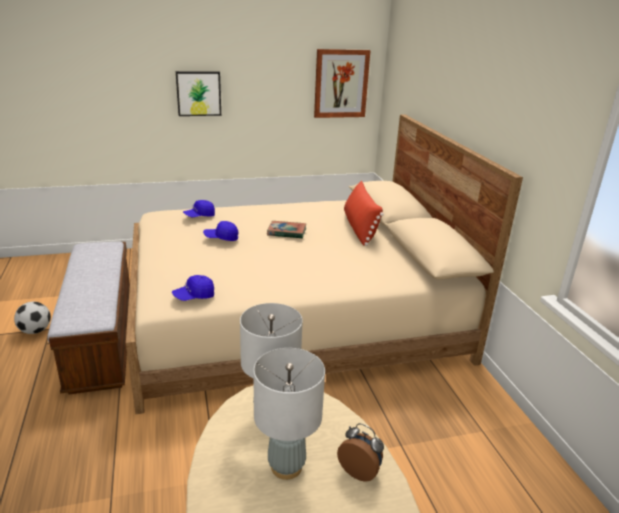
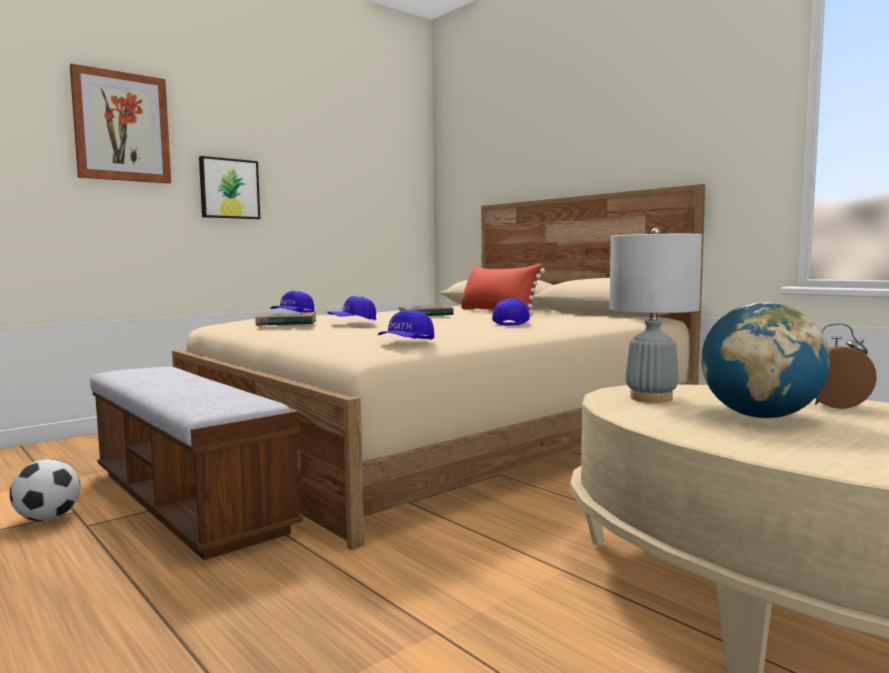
camera: 25 degrees left, 20 degrees down
grey table lamp [253,348,325,480] -> globe [701,302,830,419]
picture [314,49,371,118] -> picture moved to [70,64,171,184]
none -> book [255,312,316,326]
none -> blue cap [492,298,530,326]

